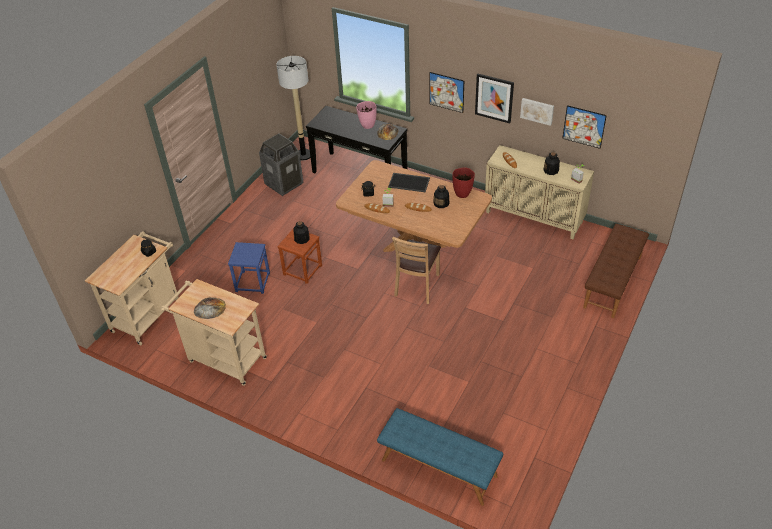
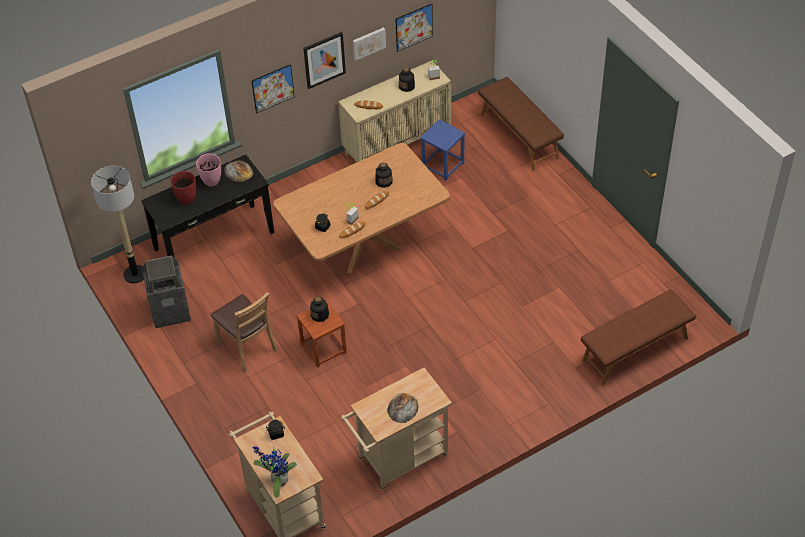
camera: 60 degrees left, 5 degrees up
blue stool [228,242,270,294] -> blue stool moved to [420,119,465,181]
blue bench [377,408,503,506] -> brown bench [581,290,696,385]
tray [388,173,430,192] -> none
brown chair [392,237,441,304] -> brown chair moved to [210,292,278,373]
red vase [453,168,475,198] -> red vase moved to [170,171,196,205]
none -> potted plant [253,446,297,497]

